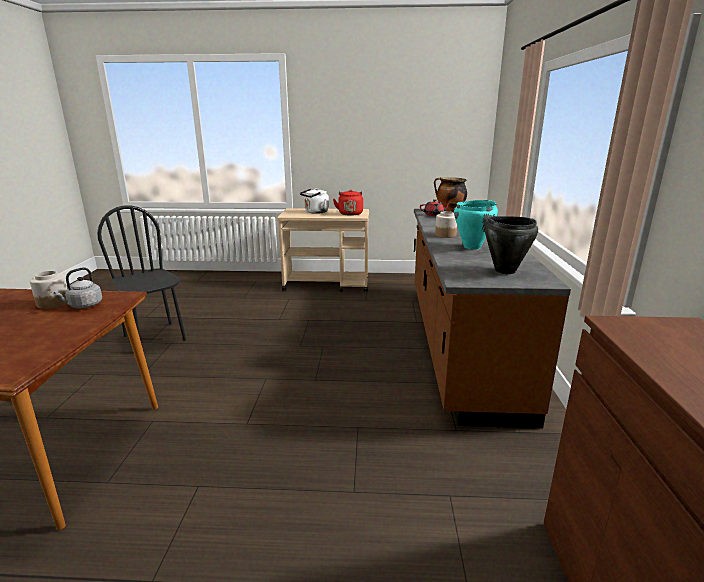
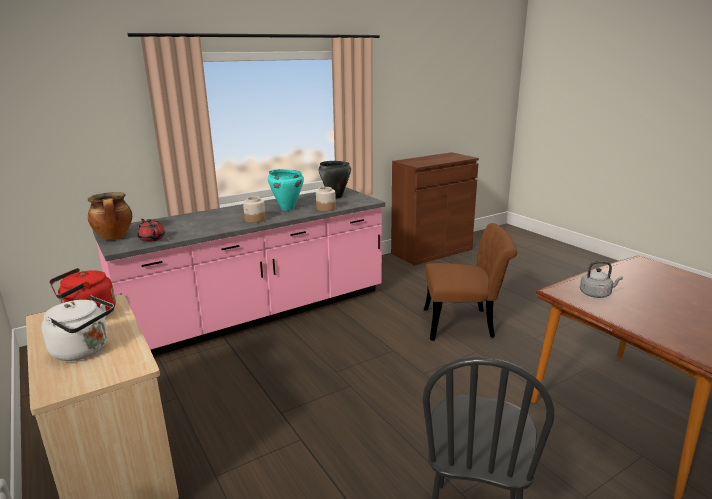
camera: 125 degrees left, 0 degrees up
jar [30,271,67,309] -> jar moved to [316,187,336,211]
brown counter [414,209,571,429] -> pink counter [92,187,385,357]
none -> brown chair [424,223,517,341]

